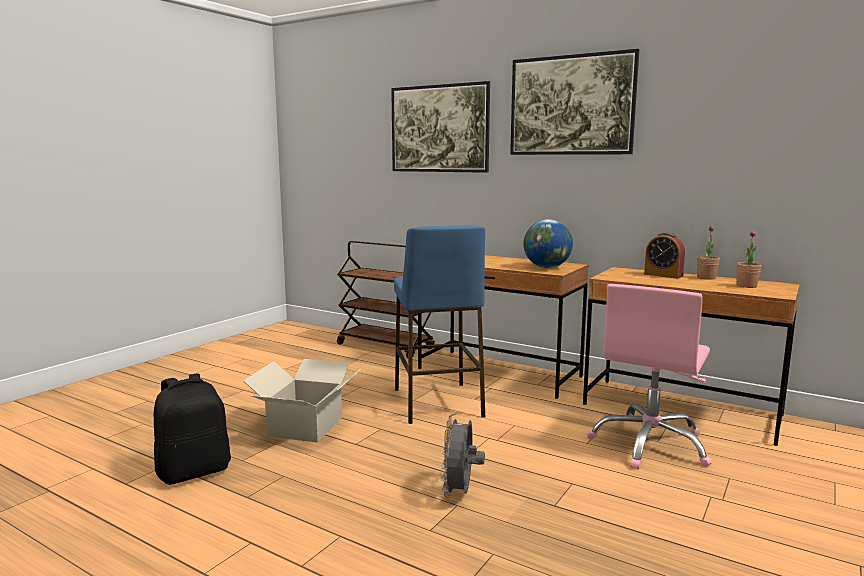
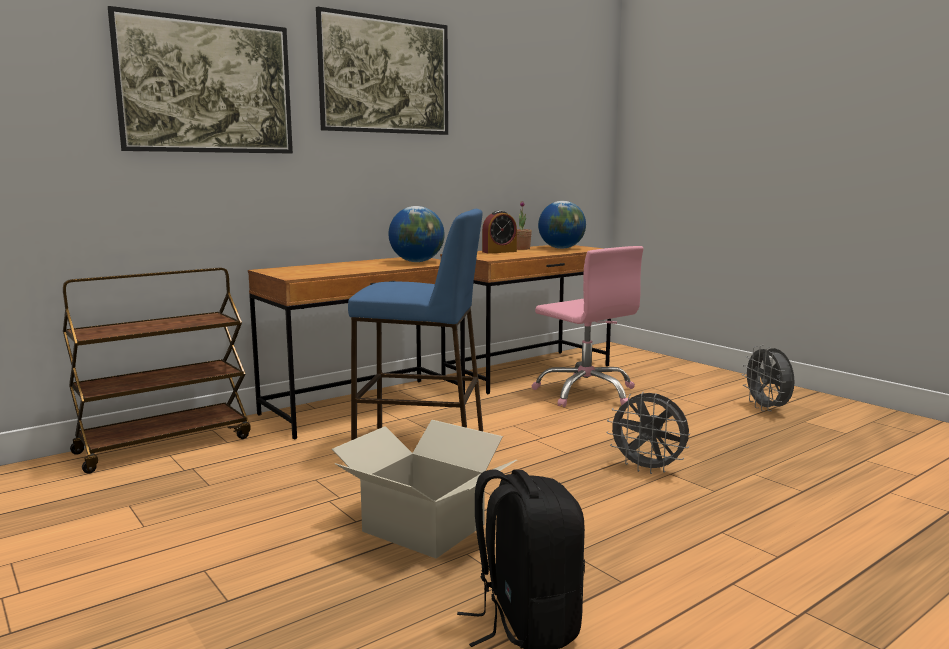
camera: 70 degrees left, 0 degrees up
potted plant [736,230,762,288] -> globe [538,201,586,249]
none -> grey fan [742,345,795,411]

